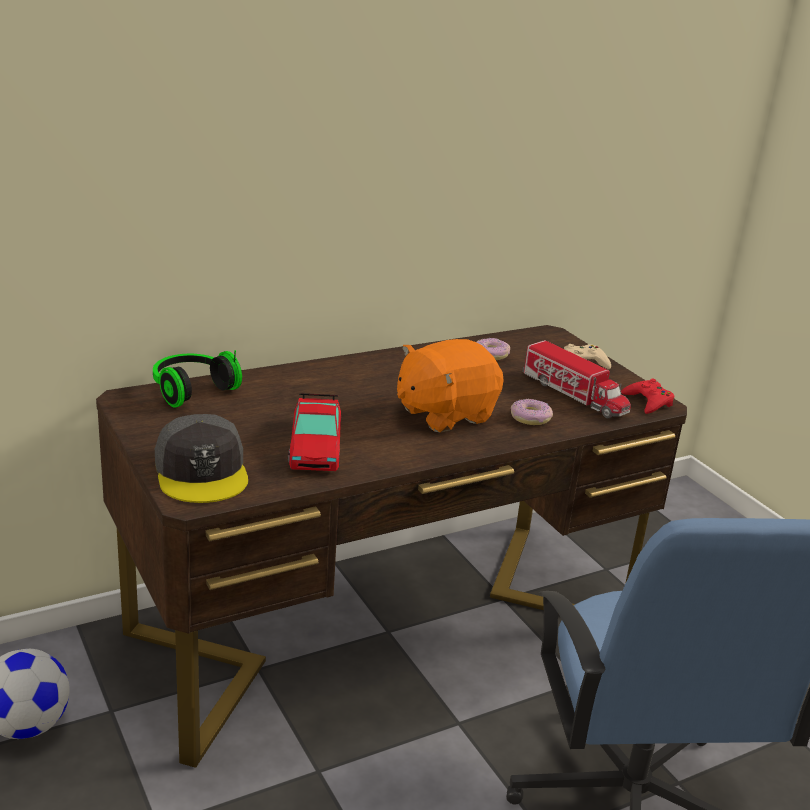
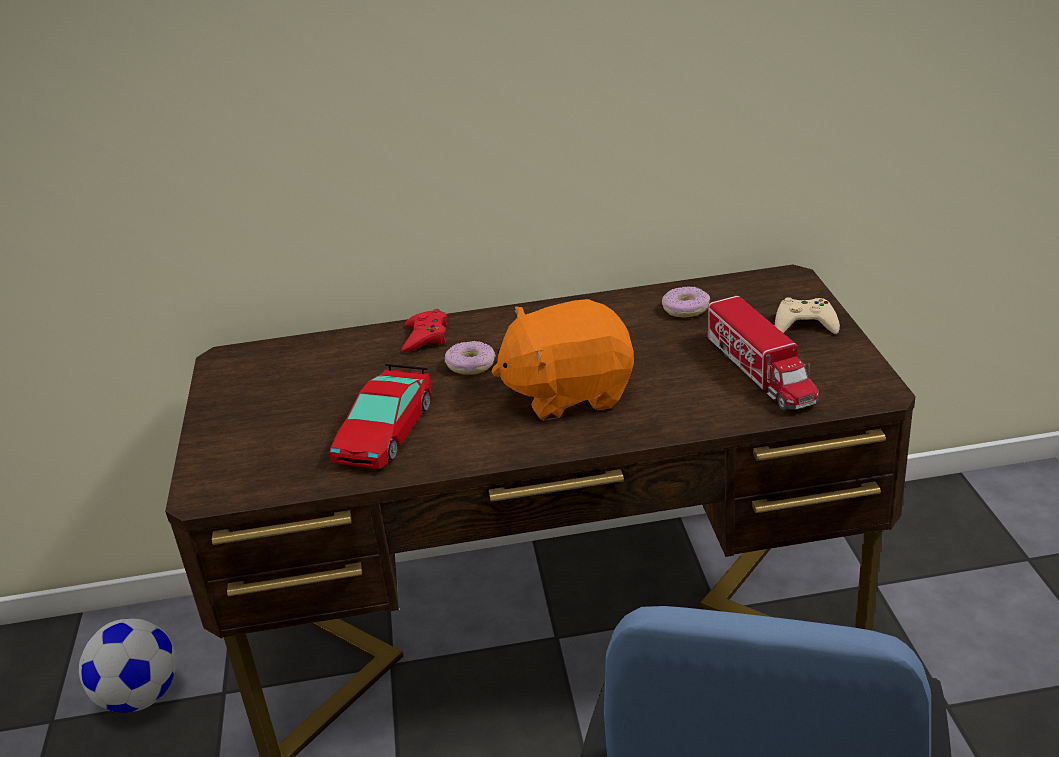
camera: 25 degrees right, 5 degrees up
headphones [153,350,242,408] -> none
grey cap [155,414,248,503] -> none
donut [511,399,553,425] -> donut moved to [445,341,495,375]
red game controller [621,379,674,414] -> red game controller moved to [401,309,448,352]

